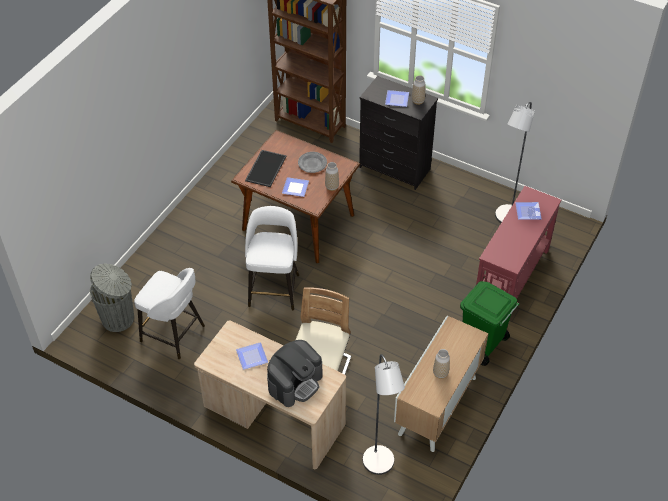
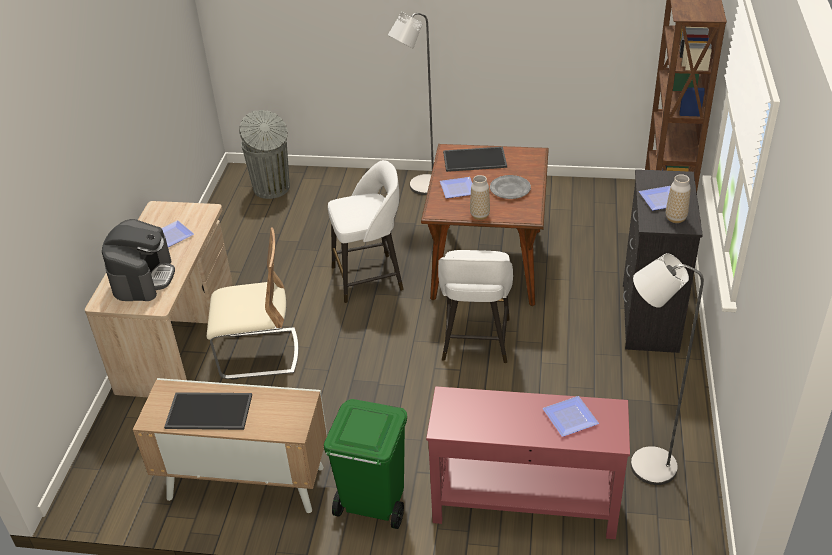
camera: 70 degrees right, 10 degrees down
white stool [134,268,205,359] -> white stool moved to [438,250,513,363]
coffee machine [267,340,323,407] -> coffee machine turned 105 degrees counterclockwise [102,219,175,301]
grey floor lamp [363,354,405,475] -> grey floor lamp moved to [388,12,434,195]
vase [433,349,450,379] -> tray [164,392,252,430]

